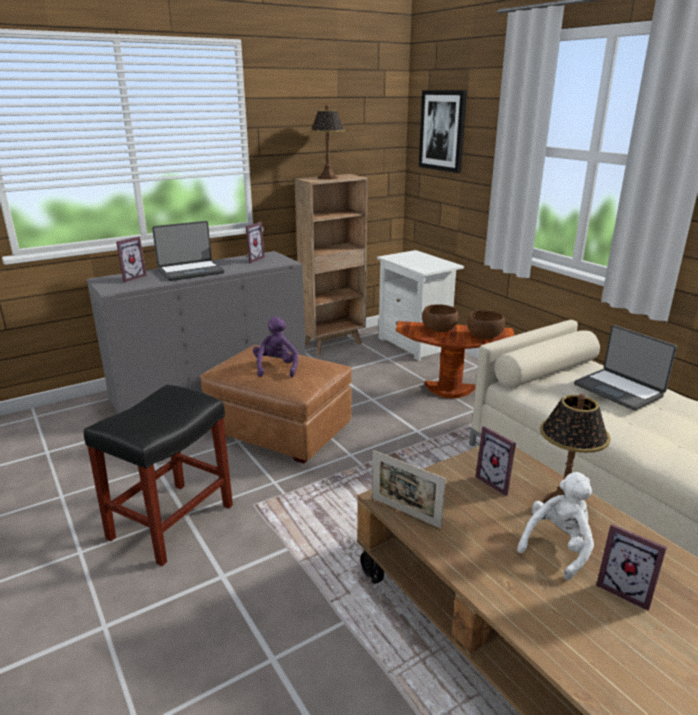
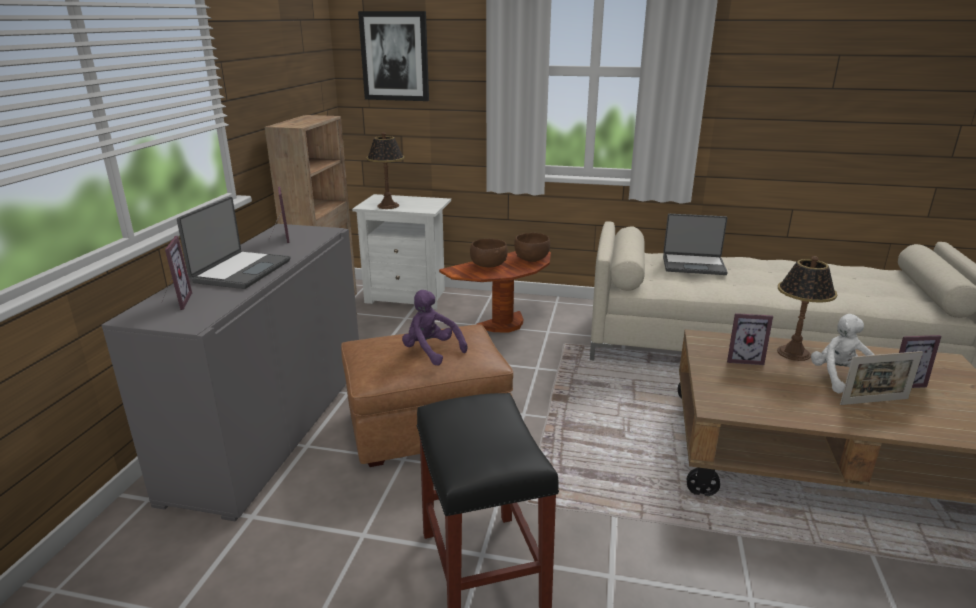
camera: 45 degrees left, 0 degrees up
table lamp [310,105,345,179] -> table lamp moved to [366,132,405,209]
picture frame [372,450,446,529] -> picture frame moved to [840,351,923,405]

